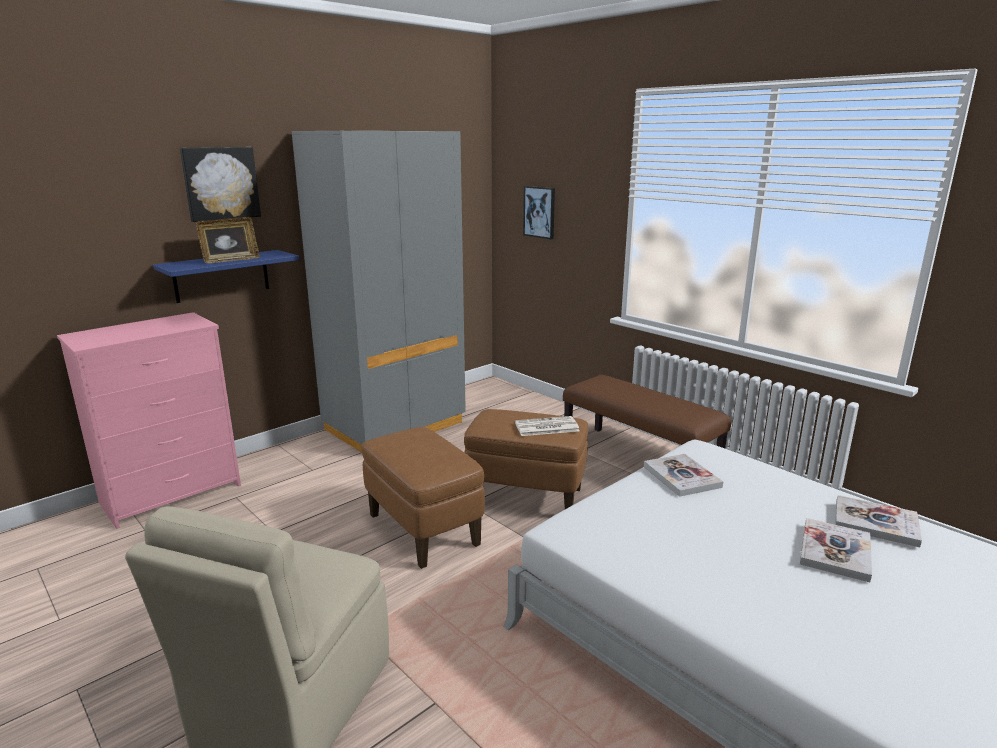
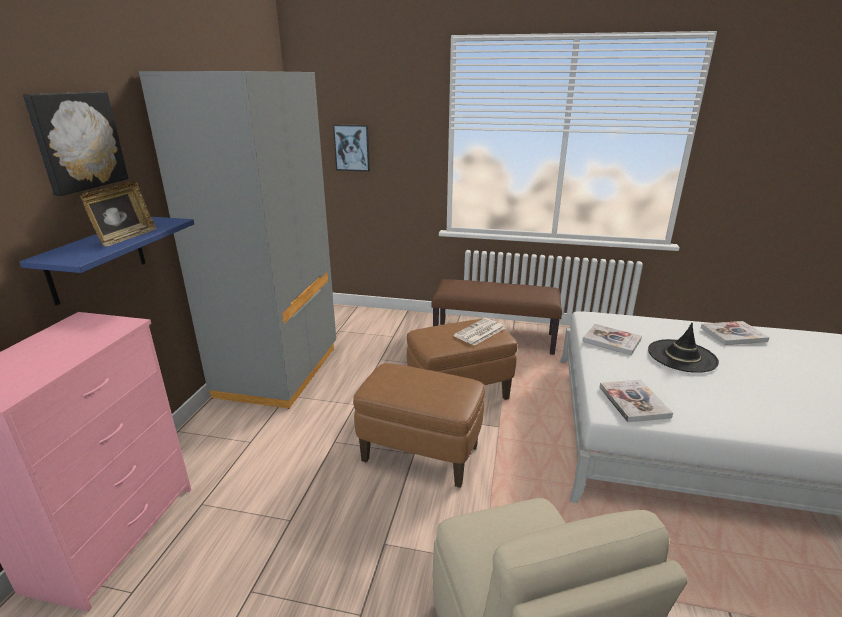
camera: 35 degrees left, 5 degrees up
book [800,518,872,582] -> book moved to [599,380,673,422]
none -> black hat [648,323,719,373]

